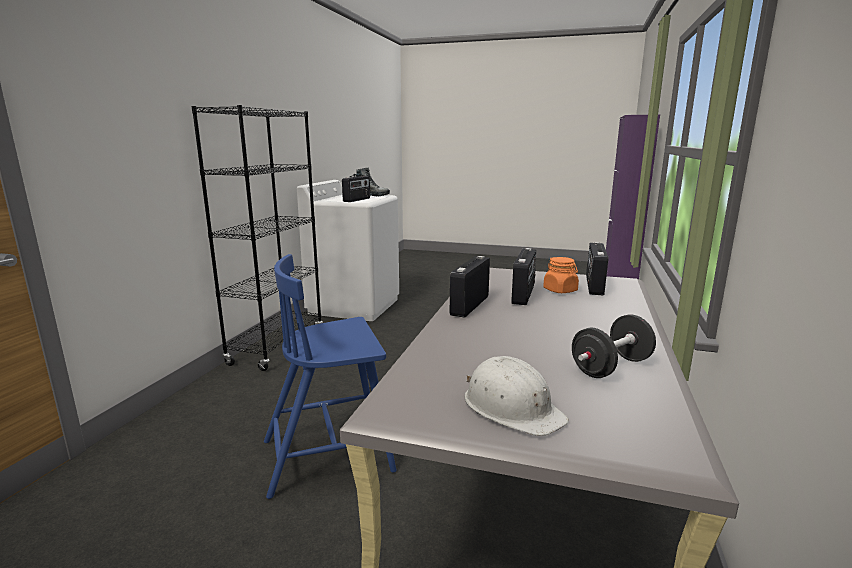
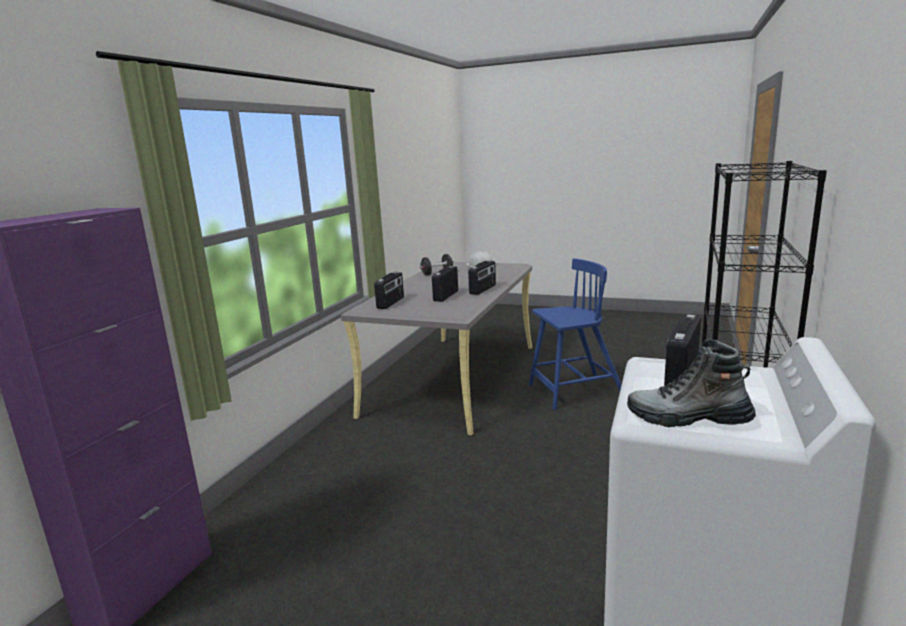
camera: 175 degrees left, 0 degrees up
orange jar [543,257,579,293] -> none

